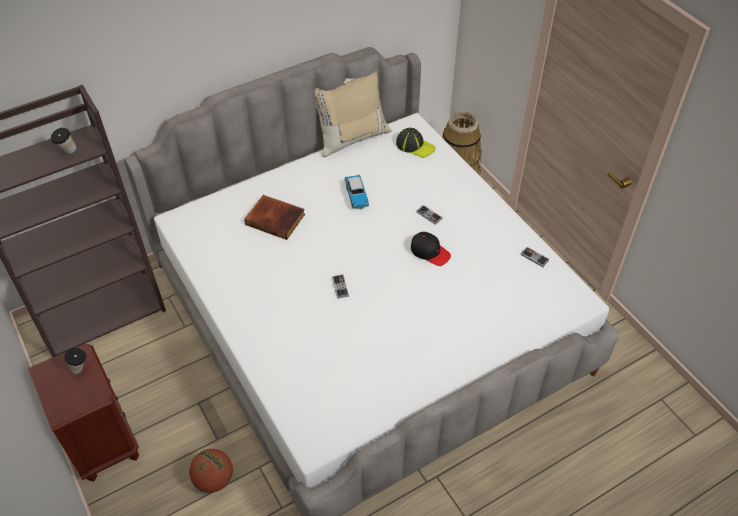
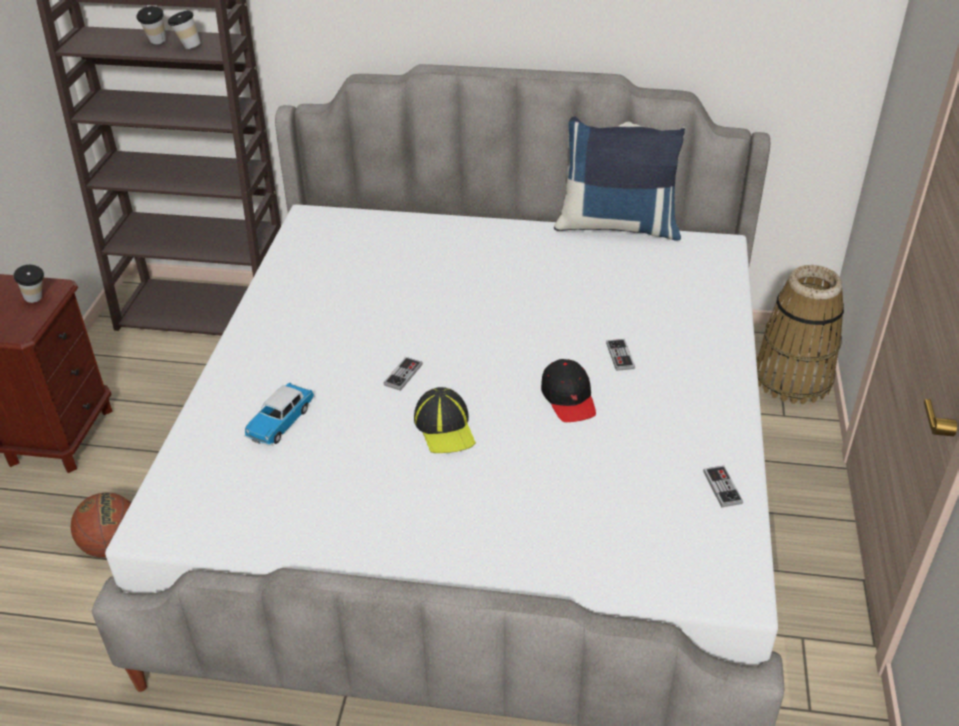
camera: 40 degrees right, 10 degrees down
book [244,195,305,240] -> none
beige pillow [315,69,392,157] -> blue pillow [554,116,685,240]
toy car [345,174,369,209] -> toy car moved to [245,382,314,446]
cap [396,128,436,158] -> cap moved to [414,387,476,453]
none -> cup [136,6,166,44]

